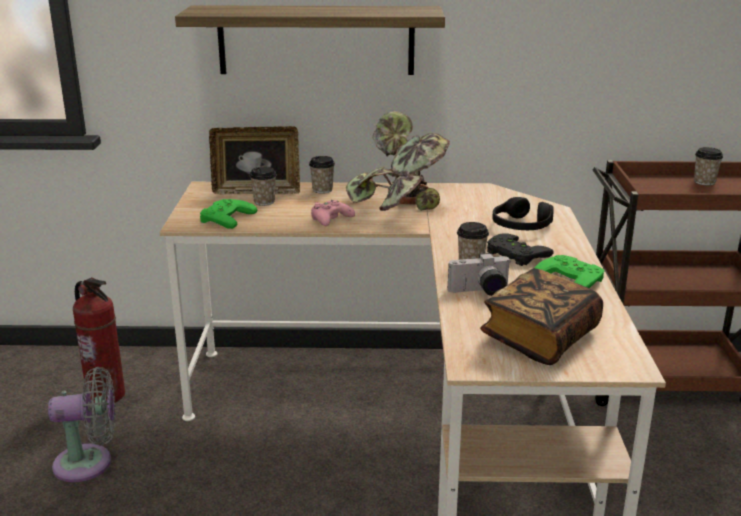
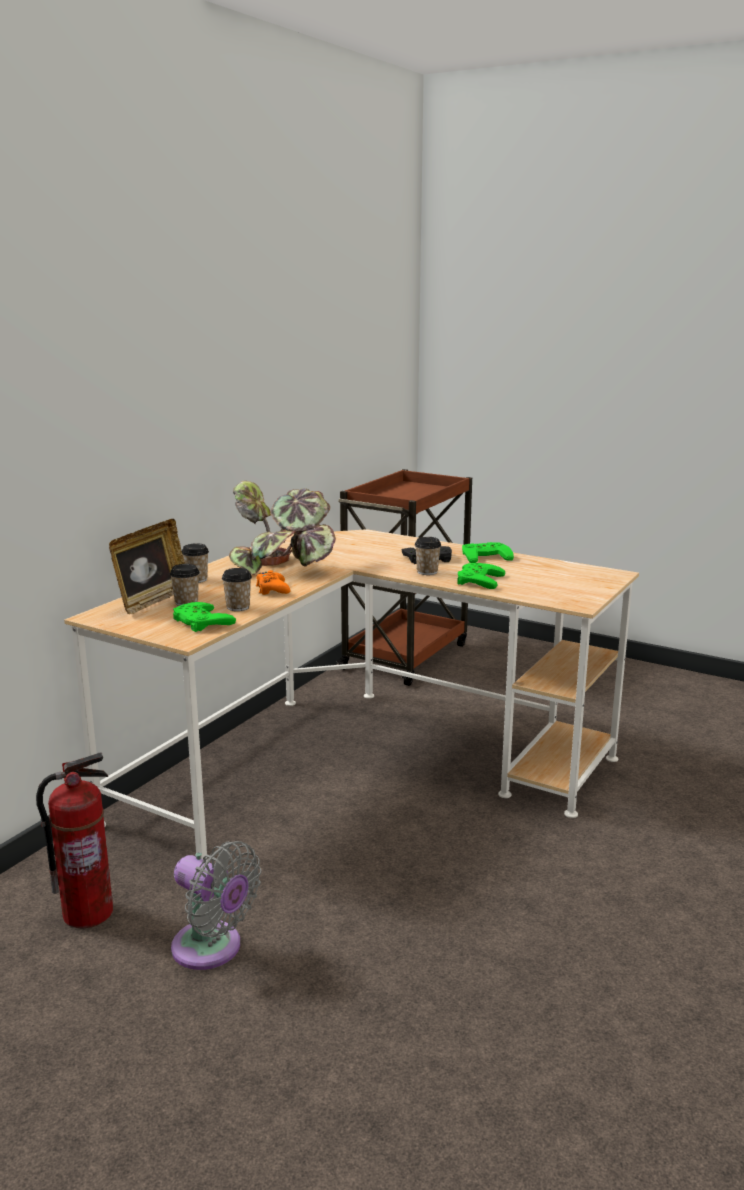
camera: 60 degrees left, 5 degrees down
grey fan [48,367,115,482] -> grey fan turned 105 degrees clockwise [171,841,262,970]
shelf [175,6,445,75] -> none
pink game controller [311,200,355,226] -> orange game controller [256,570,290,595]
camera [448,253,510,296] -> green game controller [457,563,505,589]
book [480,268,603,365] -> none
black headphones [492,197,554,230] -> none
cup [694,147,723,186] -> cup moved to [222,568,252,611]

